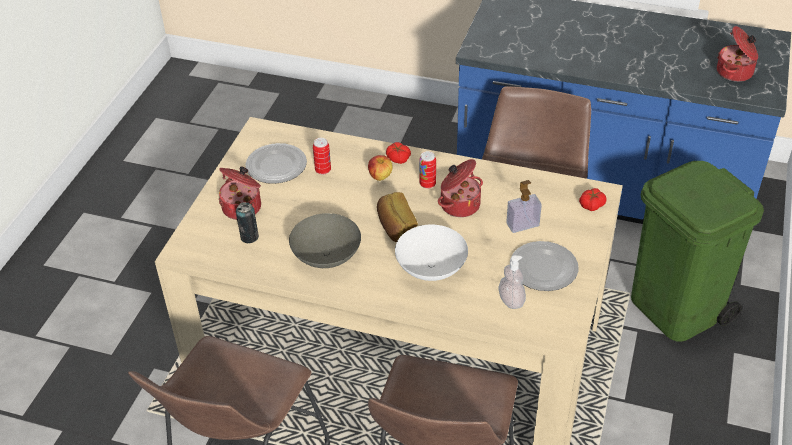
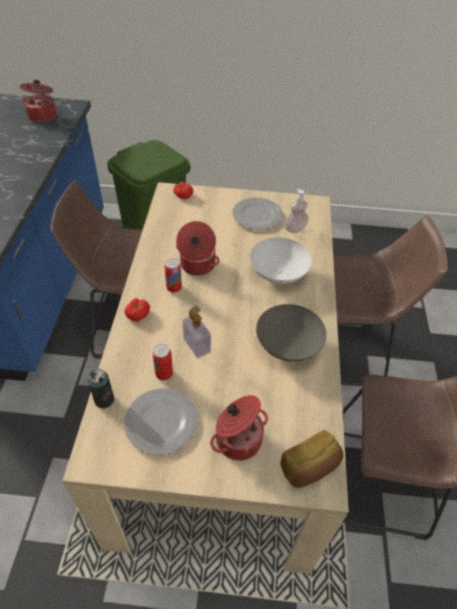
camera: 105 degrees left, 5 degrees up
can [236,202,259,243] -> can moved to [87,369,114,408]
apple [368,155,393,181] -> none
bread [377,192,418,243] -> bread moved to [280,430,344,488]
soap dispenser [506,180,542,233] -> soap dispenser moved to [183,305,211,358]

